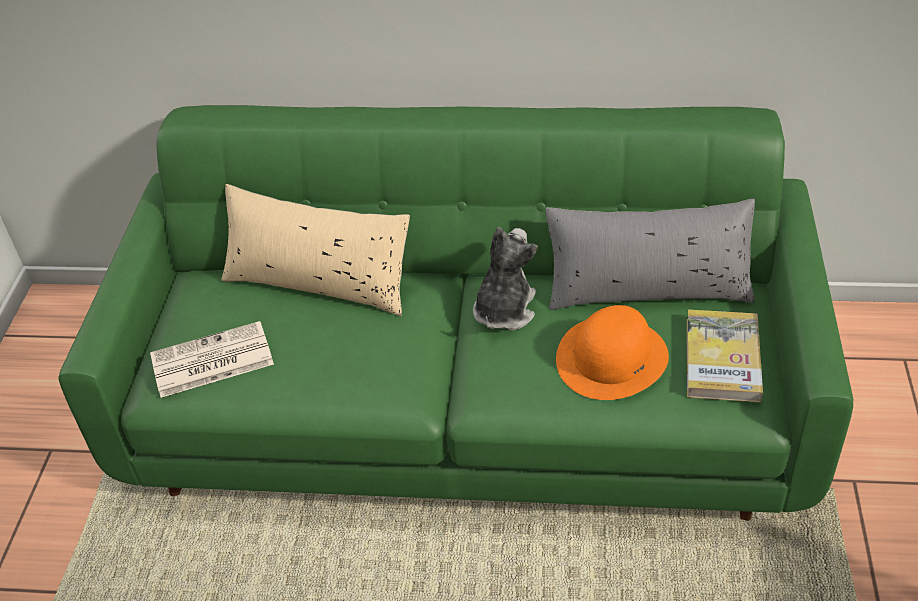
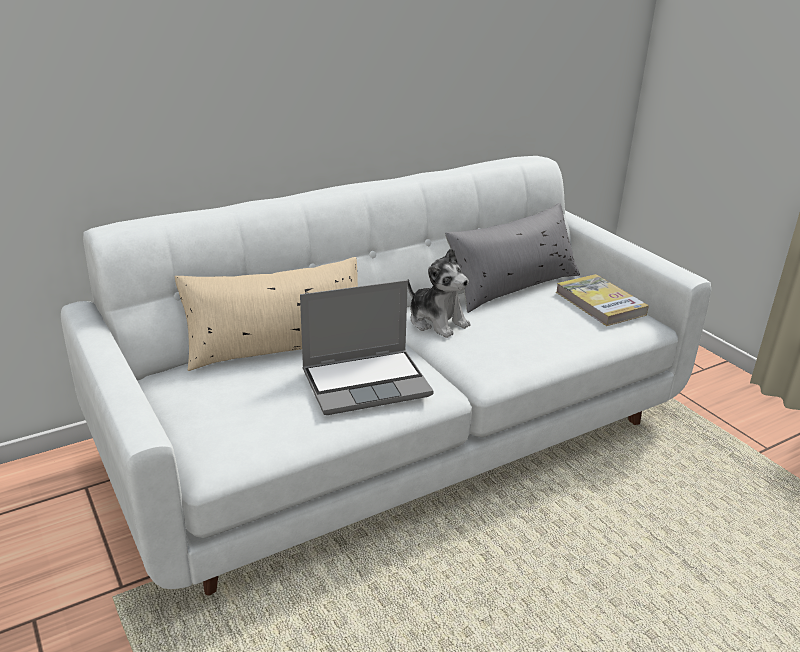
camera: 40 degrees left, 15 degrees down
green sofa [59,105,853,521] -> white sofa [61,156,711,596]
newspaper [150,321,274,398] -> none
plush toy [473,227,538,331] -> plush toy turned 150 degrees clockwise [408,248,471,338]
orange hat [556,305,669,400] -> none
none -> laptop [300,280,433,415]

